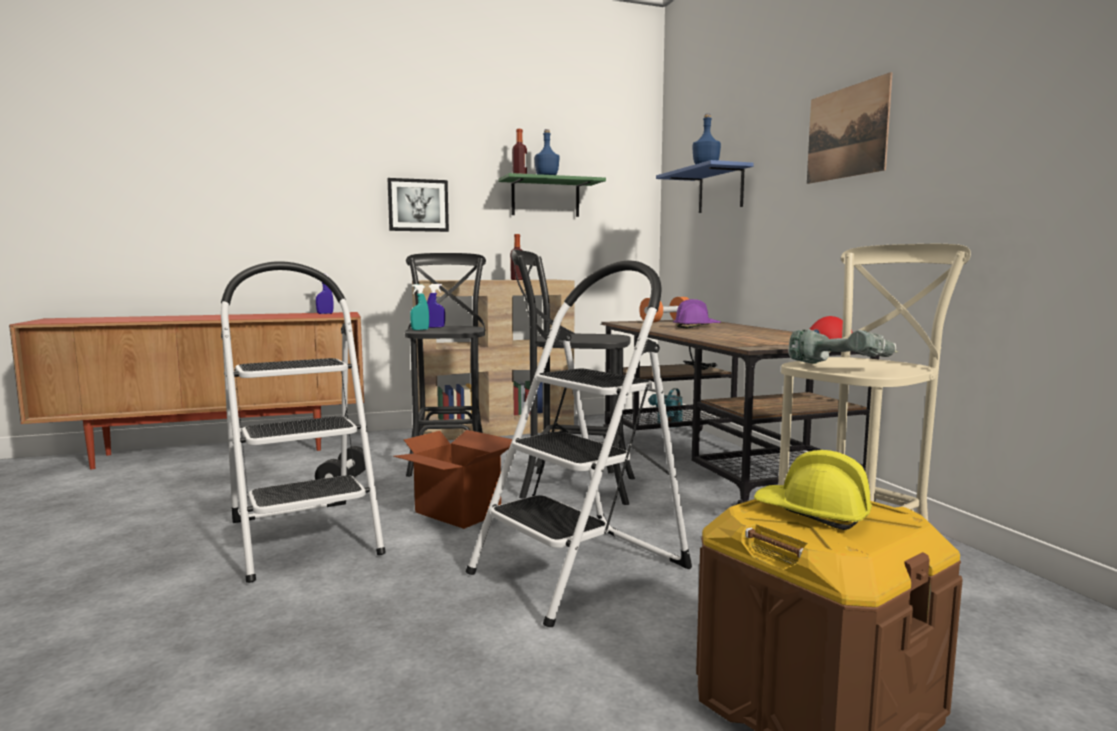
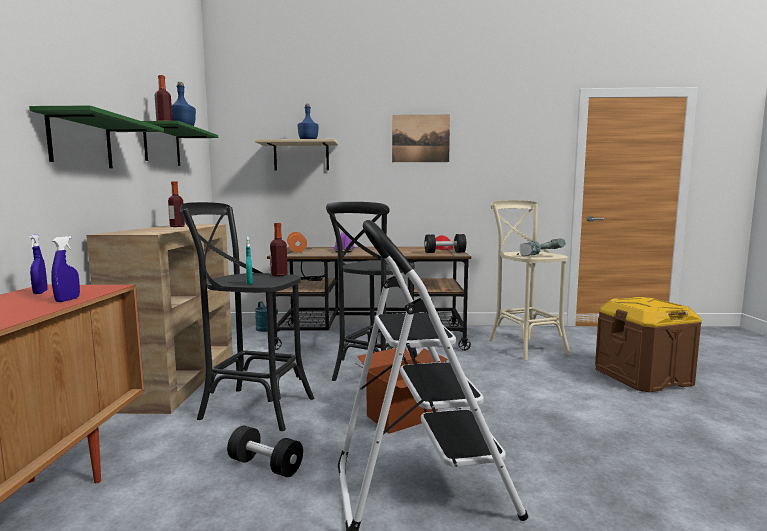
camera: 70 degrees left, 0 degrees up
picture [387,178,449,232] -> green shelf [29,105,164,168]
blue spray bottle [427,284,445,328] -> blue spray bottle moved to [51,236,80,302]
step ladder [466,261,692,627] -> none
blue shelf [656,160,754,213] -> beige shelf [255,139,338,171]
yellow hard hat [754,450,872,530] -> none
none -> bottle [270,223,288,276]
none -> black dumbbell [425,234,467,253]

